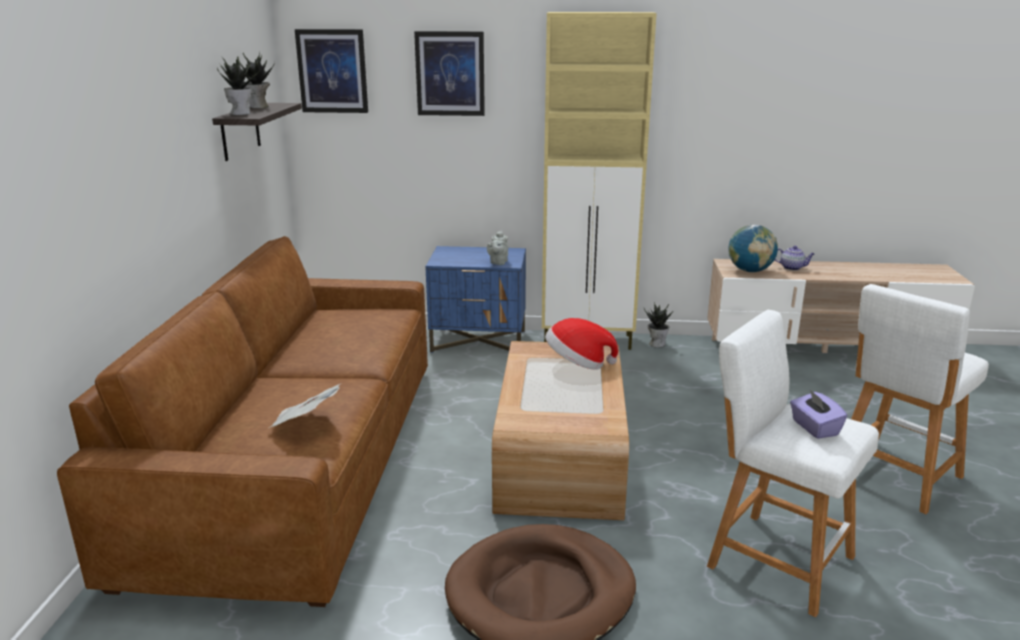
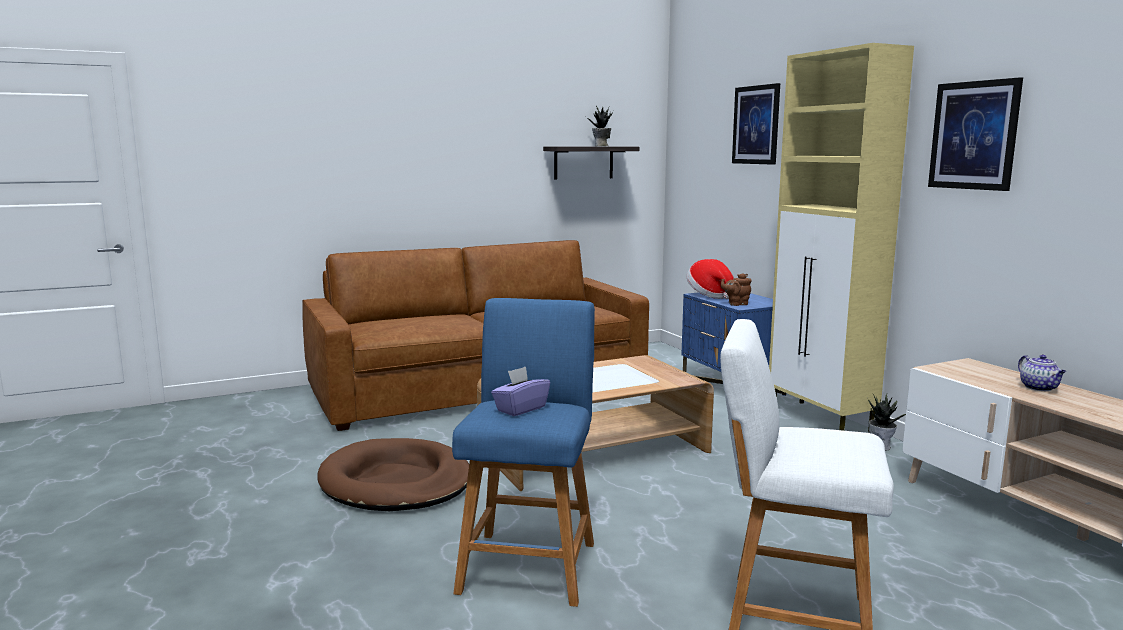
camera: 60 degrees right, 10 degrees down
potted plant [217,56,256,115] -> none
newspaper [269,384,340,428] -> none
picture [295,29,368,113] -> picture moved to [928,77,1023,191]
grey teapot [487,231,509,265] -> brown teapot [721,273,752,306]
hat [545,318,618,370] -> hat moved to [687,259,734,299]
white stool [707,310,879,617] -> blue stool [452,298,595,607]
globe [728,225,778,273] -> none

